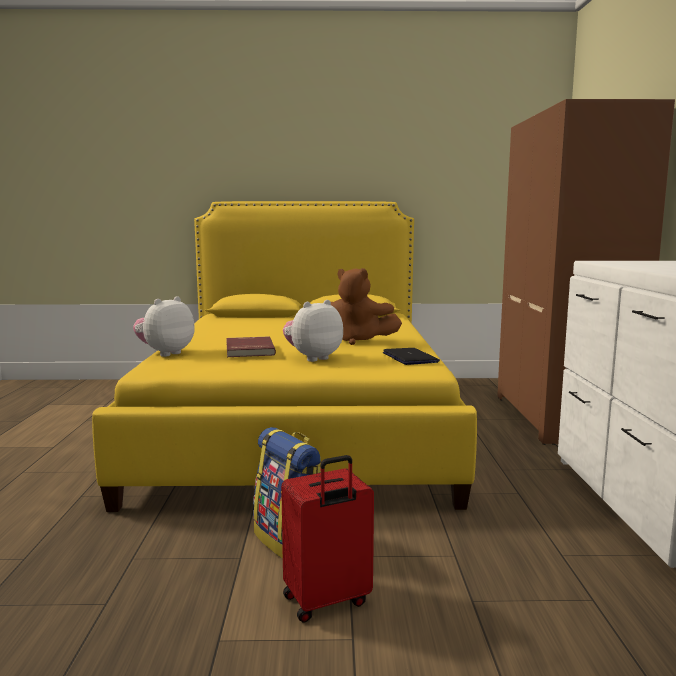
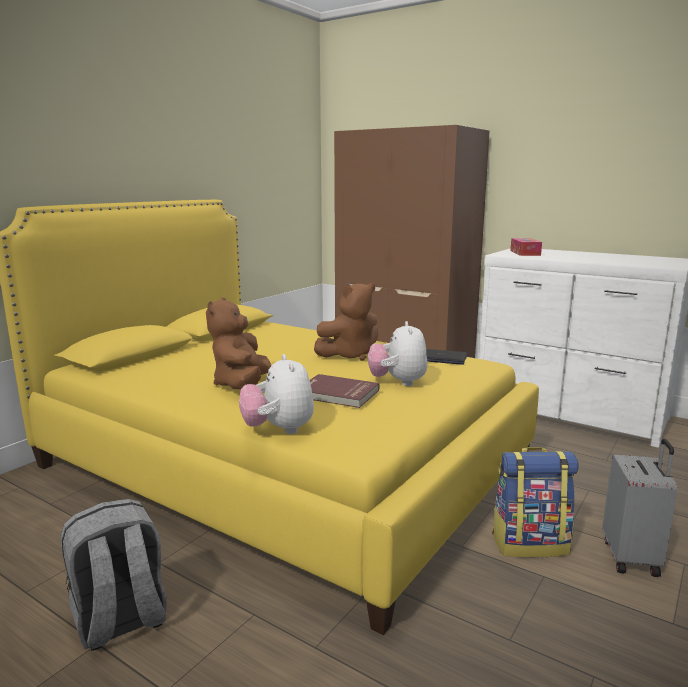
camera: 55 degrees left, 5 degrees up
red suitcase [281,455,374,623] -> grey suitcase [602,439,678,577]
none -> grey backpack [61,499,167,651]
none -> brown plush toy [206,297,271,389]
none -> tissue box [510,238,542,256]

